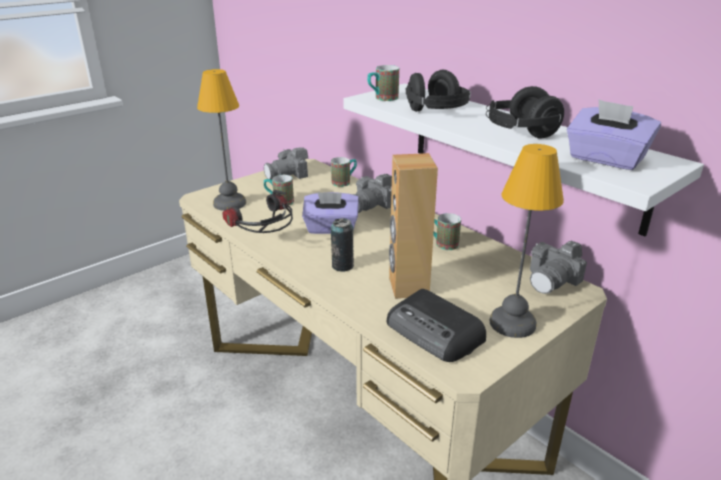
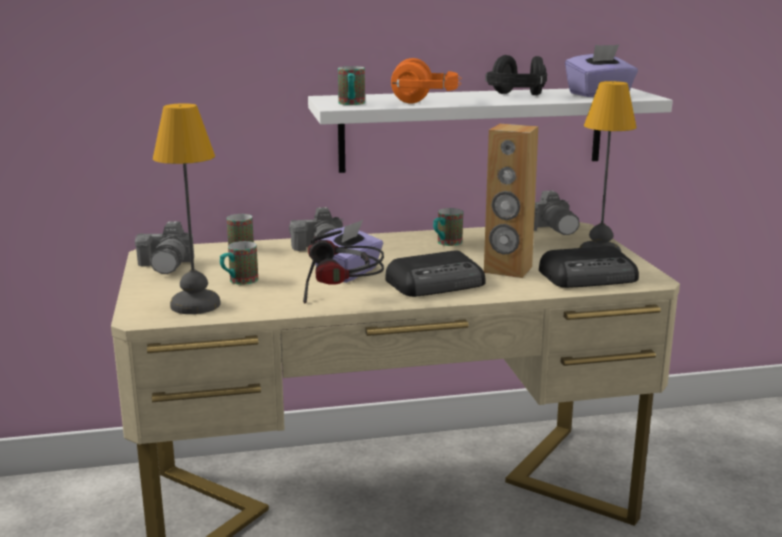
camera: 60 degrees left, 10 degrees down
can [331,218,354,272] -> radio [385,251,486,297]
black headphones [405,70,471,112] -> orange headphones [391,58,461,103]

